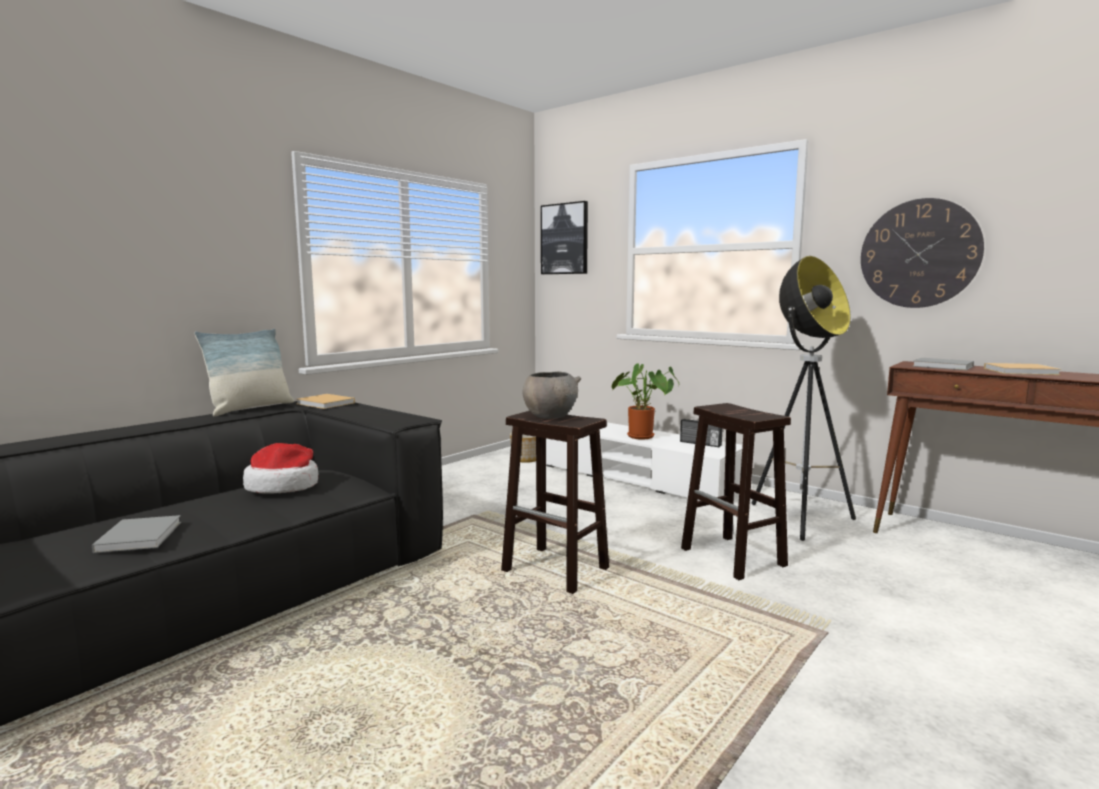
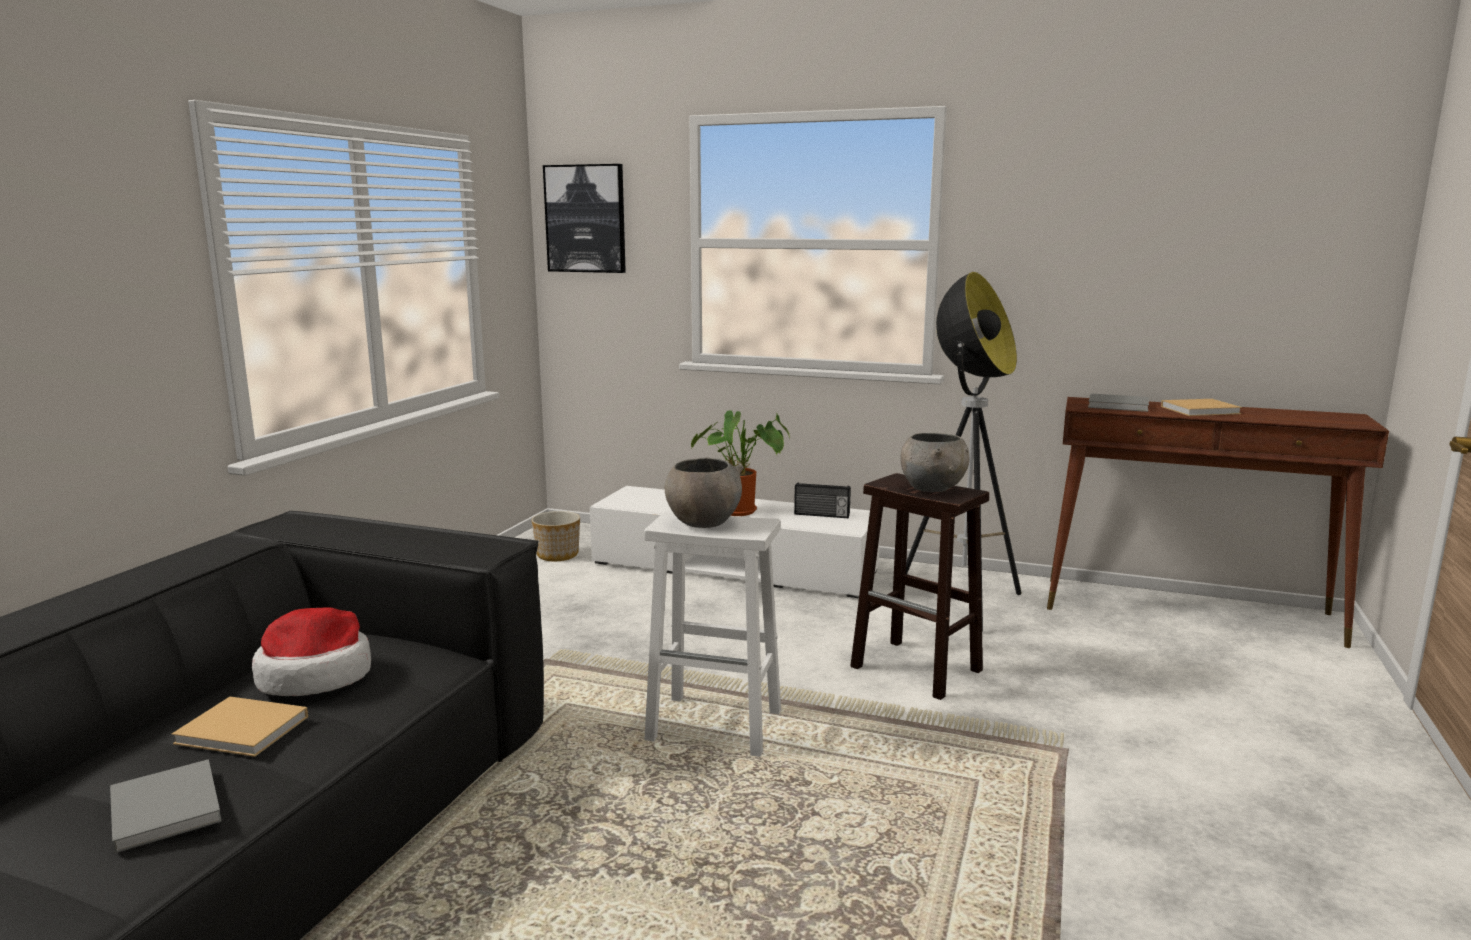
camera: 20 degrees left, 5 degrees up
pillow [194,328,294,416] -> none
beige book [297,394,355,409] -> beige book moved to [172,697,308,757]
brown stool [501,411,609,594] -> white stool [644,510,781,757]
wall clock [861,198,984,308] -> none
none -> grey bowl [900,433,970,492]

